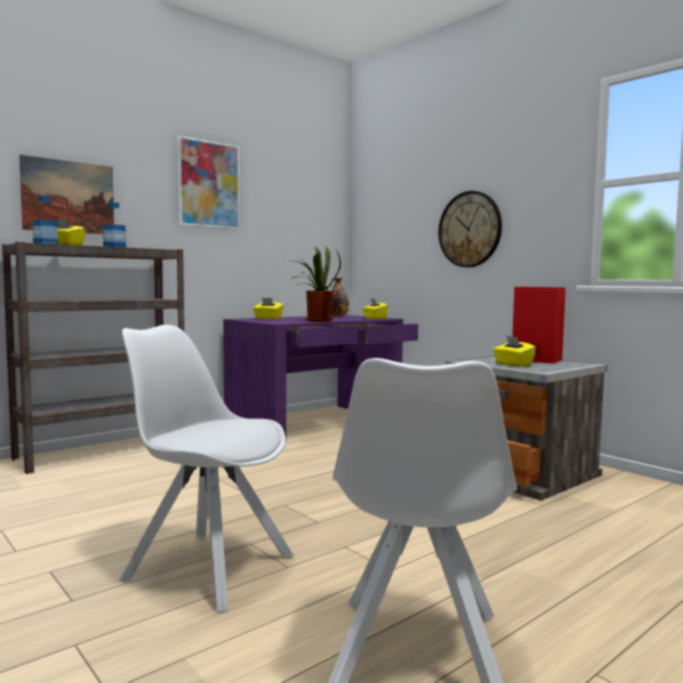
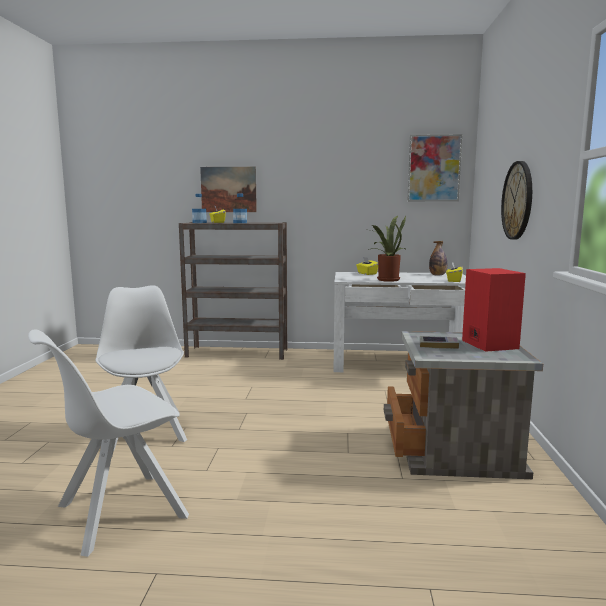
camera: 45 degrees right, 5 degrees up
picture [178,136,239,230] -> picture moved to [407,134,462,202]
purple desk [223,315,418,437] -> white desk [334,272,466,372]
yellow tissue box [493,336,536,367] -> book [420,336,459,349]

